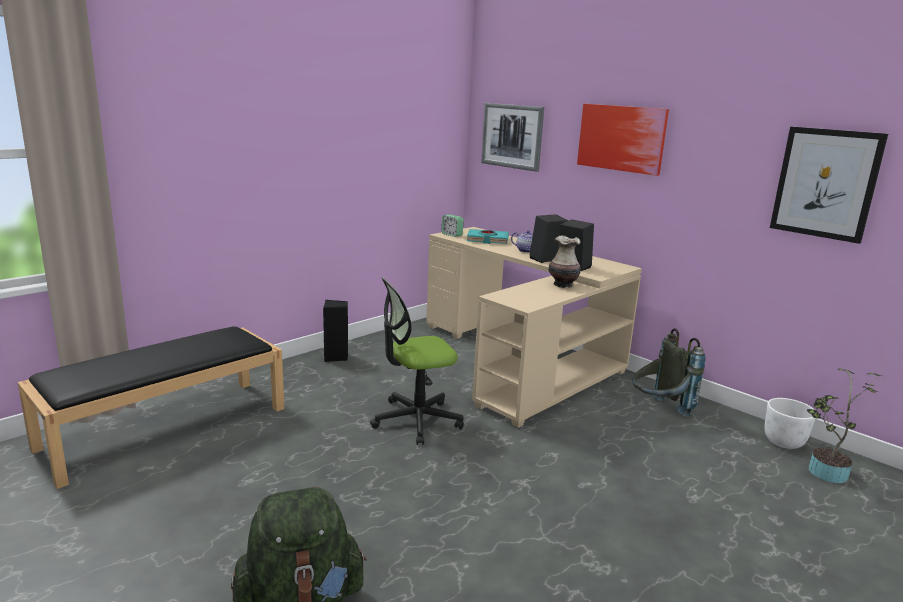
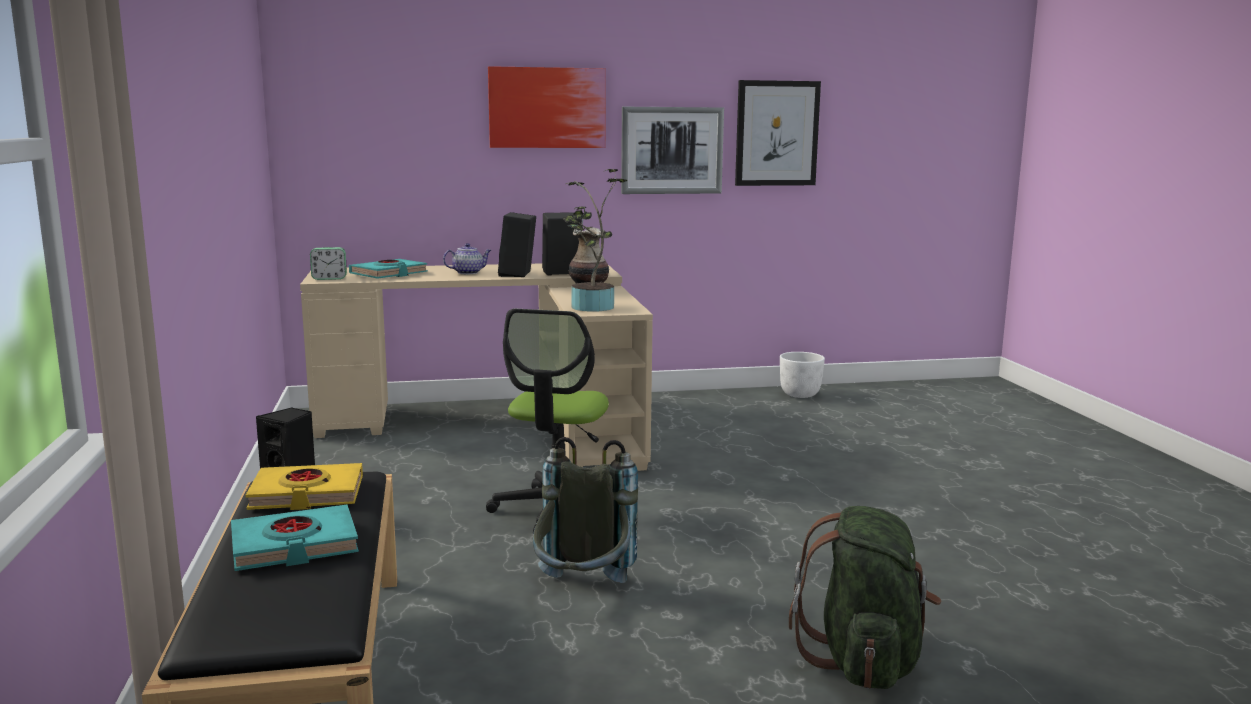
camera: 55 degrees left, 5 degrees down
picture [481,103,544,172] -> picture moved to [621,107,724,194]
grey backpack [633,328,706,417] -> grey backpack moved to [533,437,638,583]
potted plant [807,369,882,483] -> potted plant moved to [563,168,627,312]
none -> turquoise book [231,505,359,571]
none -> yellow book [246,463,363,510]

